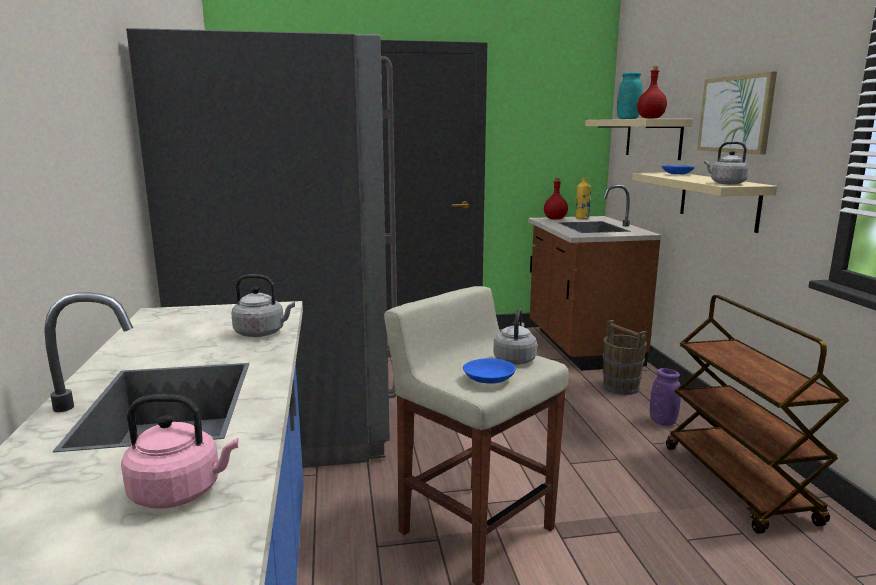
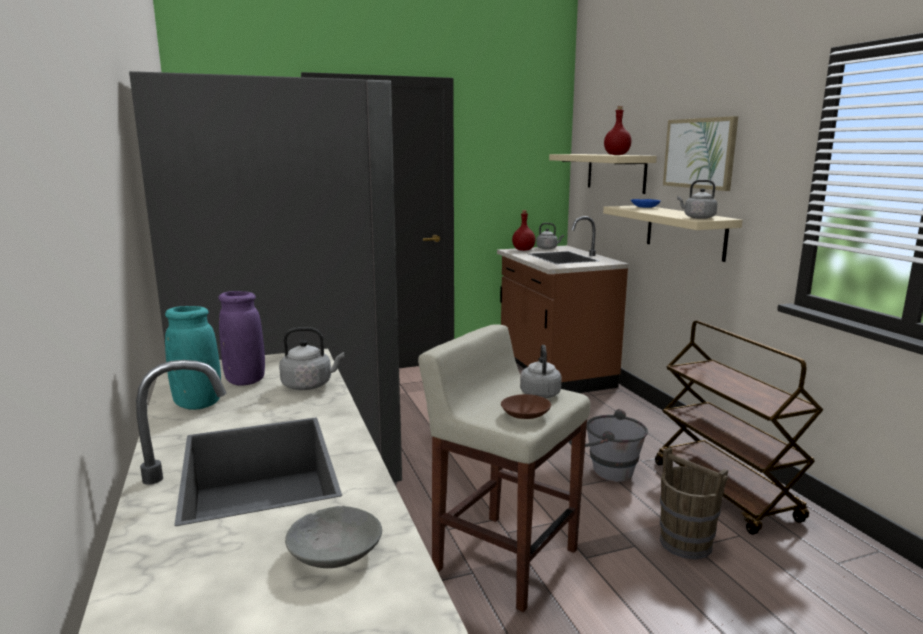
camera: 10 degrees left, 0 degrees up
pink kettle [121,394,238,508] -> grey bowl [285,506,382,568]
blue bowl [463,358,516,384] -> brown bowl [501,394,551,419]
yellow bottle [575,177,591,219] -> grey kettle [536,223,564,249]
brown bucket [603,320,647,395] -> brown bucket moved to [660,447,728,560]
turquoise vase [617,72,642,119] -> turquoise vase moved to [165,306,221,410]
purple vase [650,368,681,426] -> purple vase moved to [218,291,265,386]
none -> grey bucket [569,409,648,482]

